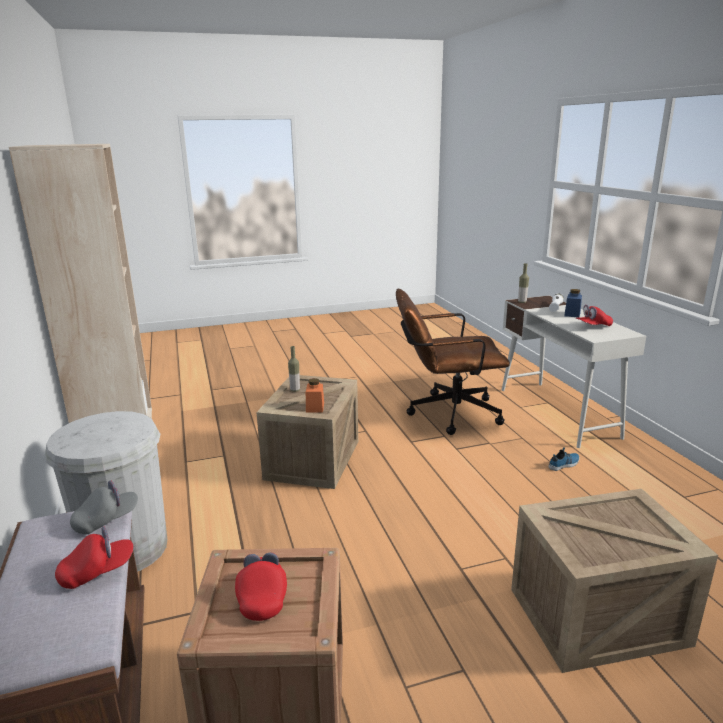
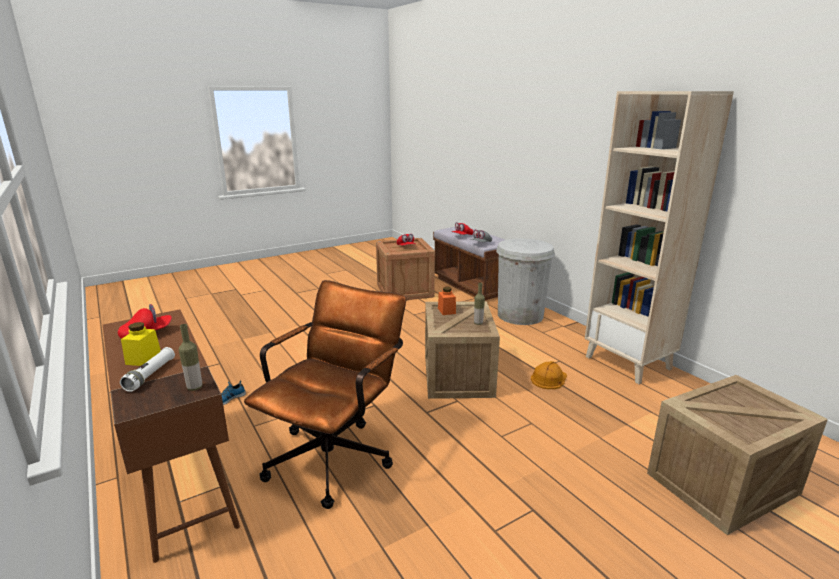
camera: 165 degrees right, 0 degrees up
brown office chair [396,289,510,435] -> brown office chair turned 45 degrees counterclockwise [244,280,406,509]
white desk [501,296,646,448] -> brown desk [103,309,240,563]
crate [511,489,718,673] -> crate moved to [647,375,828,535]
blue jar [564,289,582,318] -> yellow jar [121,322,161,366]
none -> orange hard hat [531,361,567,389]

